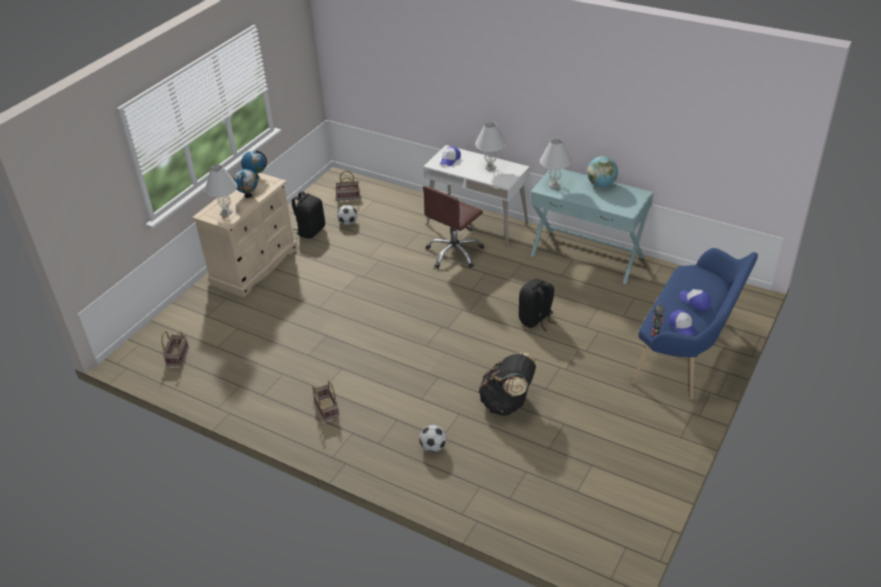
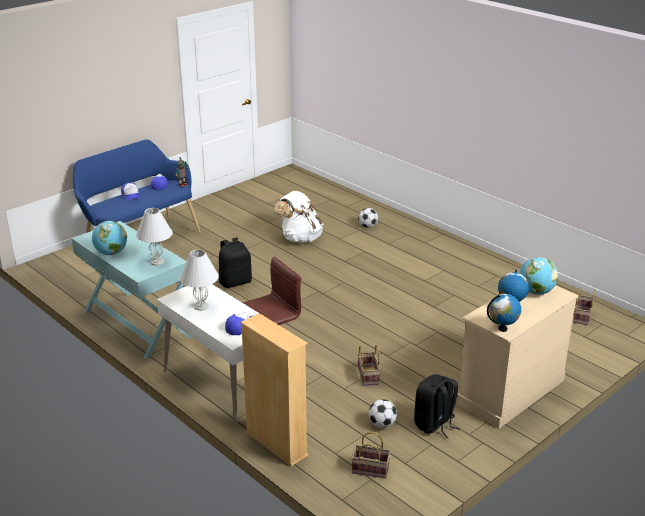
camera: 165 degrees left, 10 degrees down
white table lamp [205,165,237,216] -> globe [520,257,558,295]
basket [312,380,339,421] -> basket moved to [358,345,380,386]
black backpack [478,352,536,416] -> white backpack [274,191,324,243]
none -> beige bookcase [240,313,309,466]

